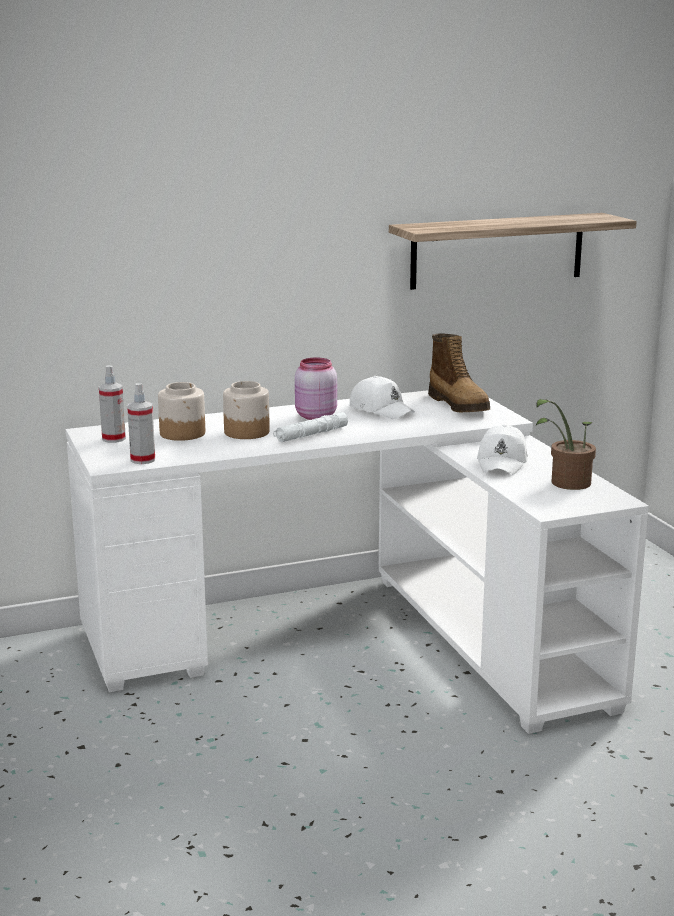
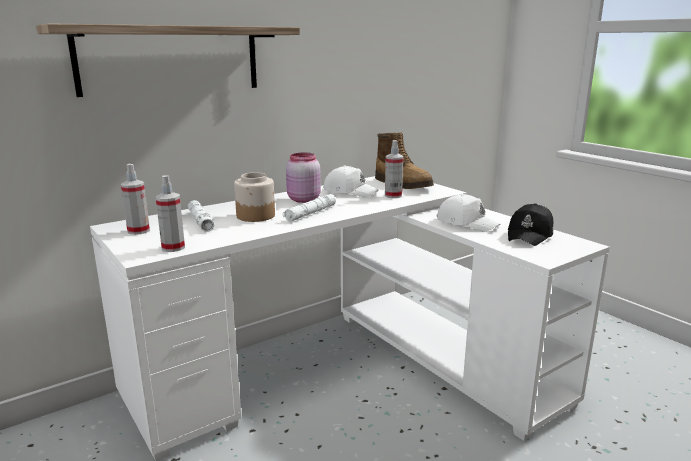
camera: 15 degrees left, 0 degrees up
jar [158,382,205,441] -> white flashlight [188,200,214,232]
shelf [389,213,637,290] -> shelf moved to [36,23,300,97]
white cap [477,424,528,474] -> white cap turned 45 degrees counterclockwise [437,194,500,232]
potted plant [536,399,596,490] -> black cap [508,203,553,246]
none -> spray bottle [385,140,403,198]

